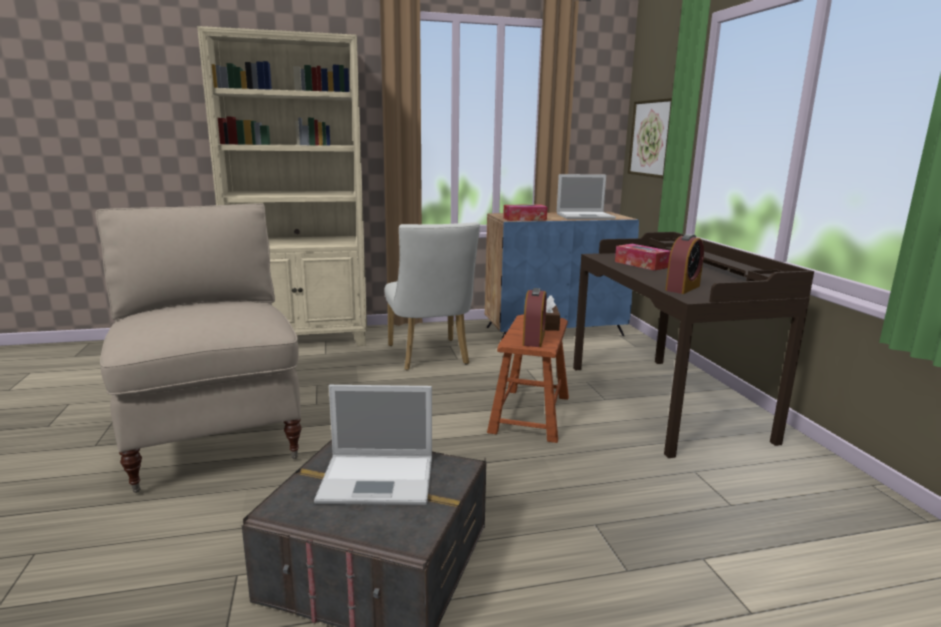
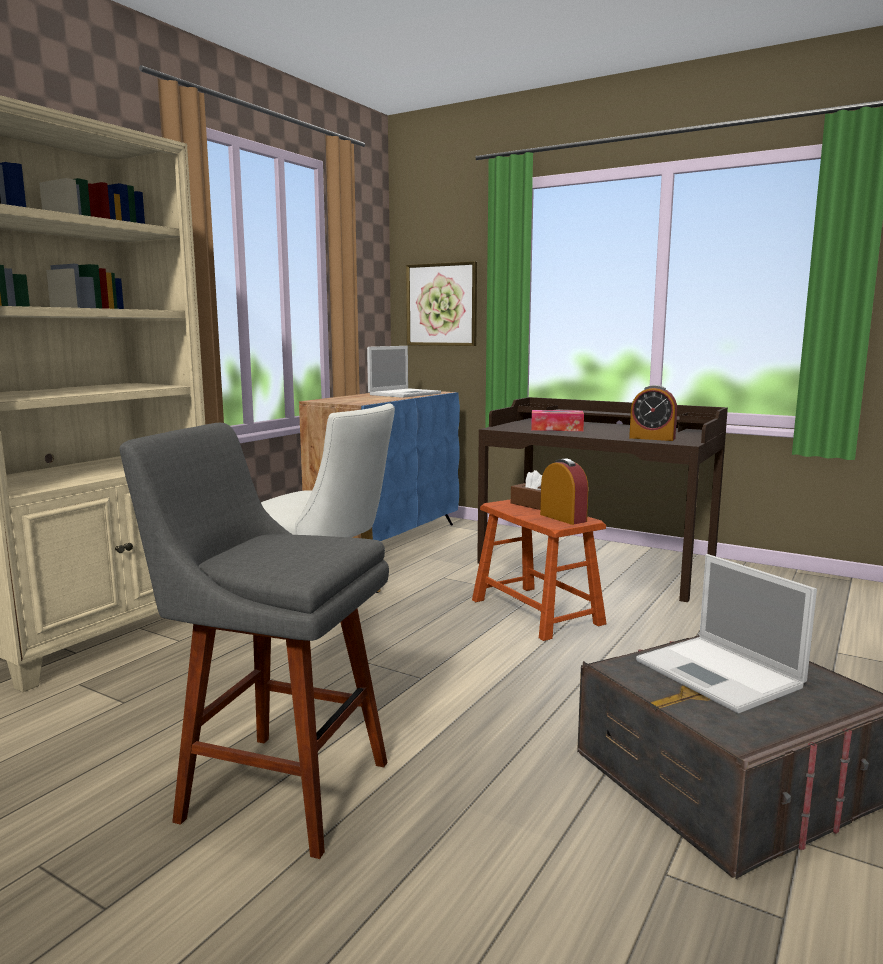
camera: 45 degrees left, 5 degrees down
beige chair [95,203,302,493] -> grey stool [120,423,389,859]
laptop [314,385,432,505] -> laptop turned 105 degrees clockwise [636,554,817,714]
tissue box [503,204,547,221] -> none
alarm clock [665,234,704,294] -> alarm clock turned 120 degrees clockwise [629,385,677,441]

